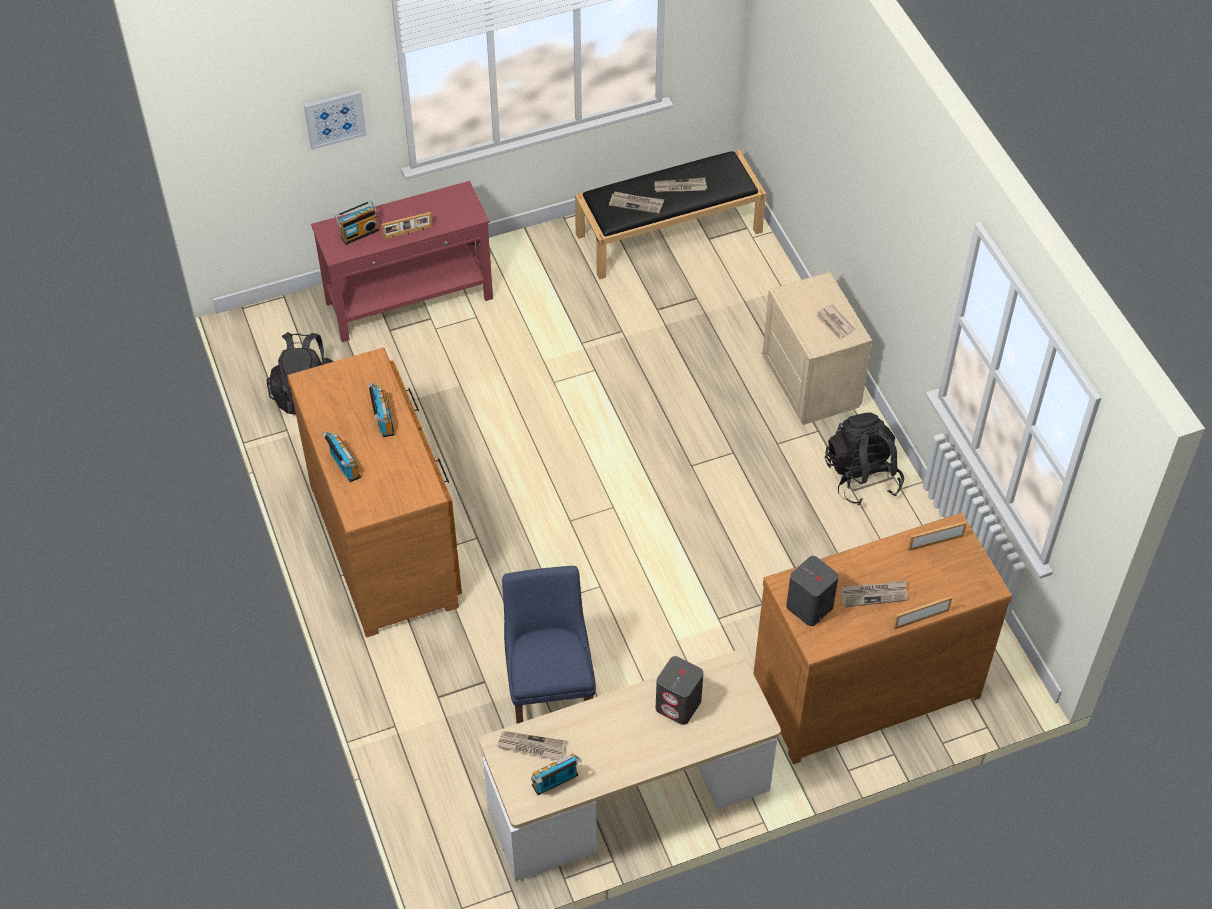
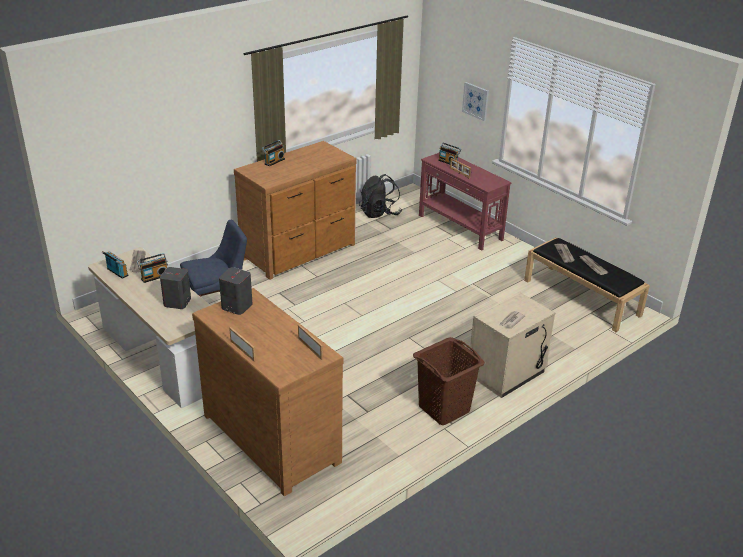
camera: 70 degrees right, 20 degrees down
radio [368,383,395,437] -> radio moved to [137,253,168,283]
black backpack [825,412,904,505] -> brown laundry basket [413,337,485,425]
newspaper [840,580,907,607] -> none

